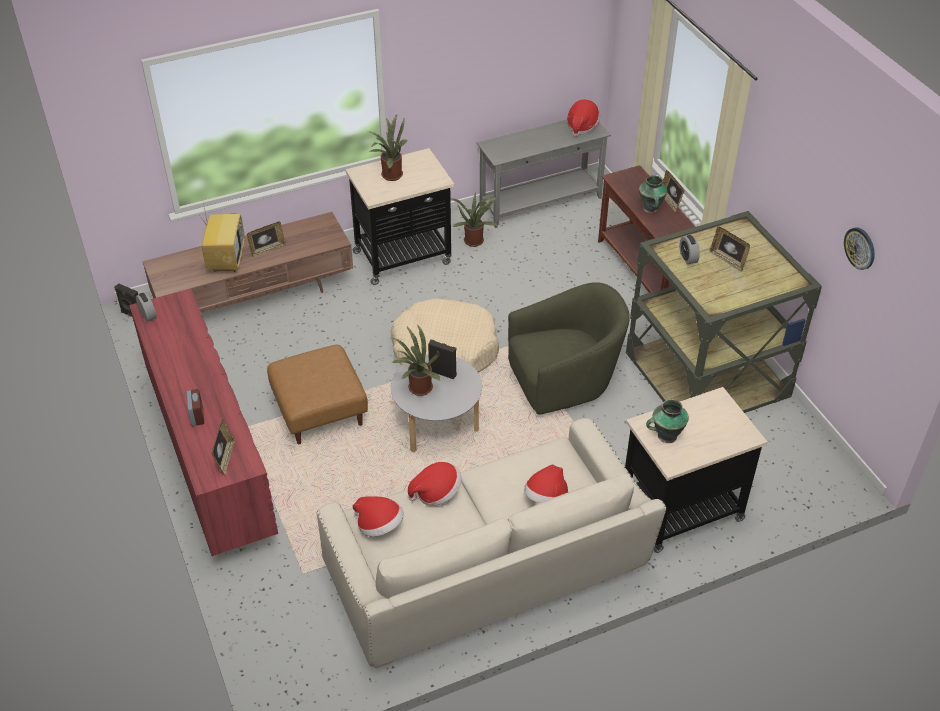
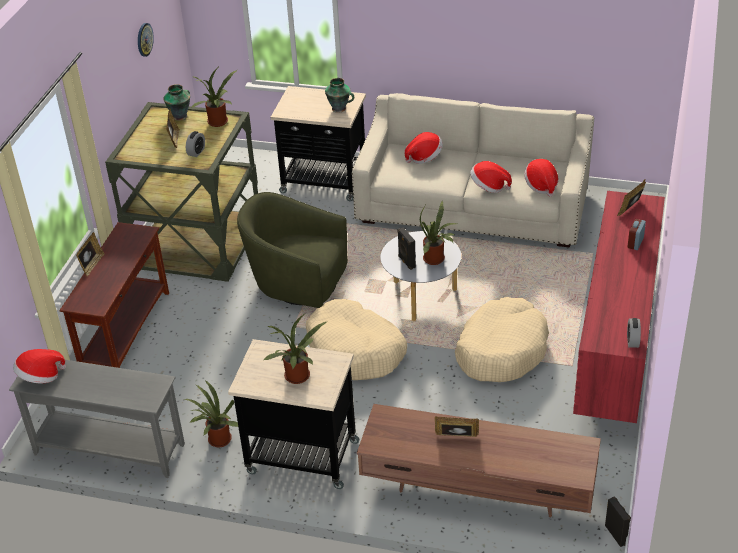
camera: 140 degrees left, 5 degrees down
television [202,198,245,272] -> none
brown ottoman [267,345,368,444] -> beige dog bed [455,297,549,382]
vase [639,175,667,213] -> vase moved to [164,84,190,120]
none -> potted plant [191,66,237,127]

